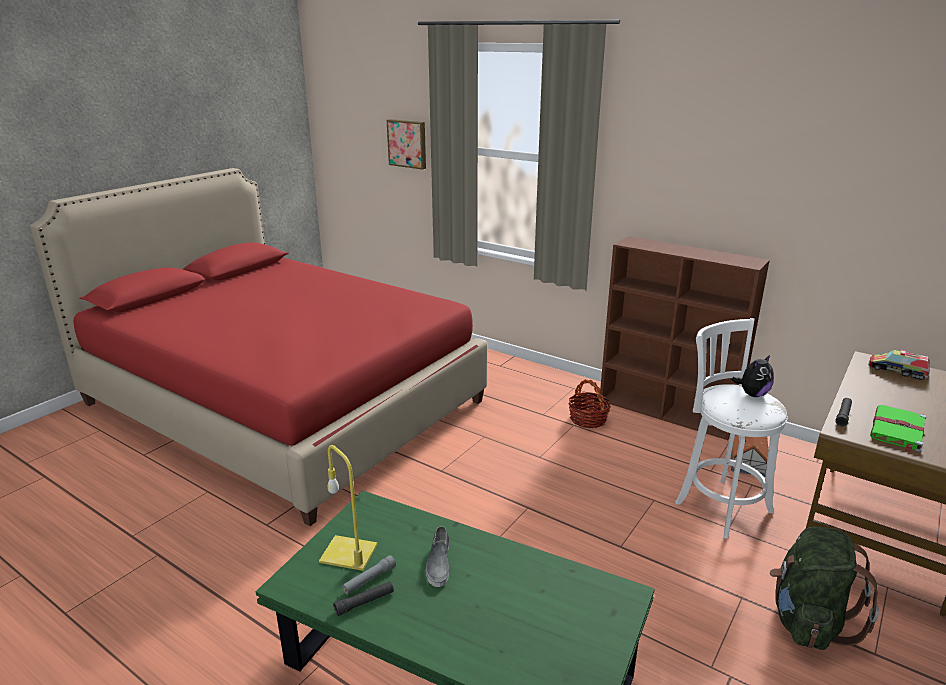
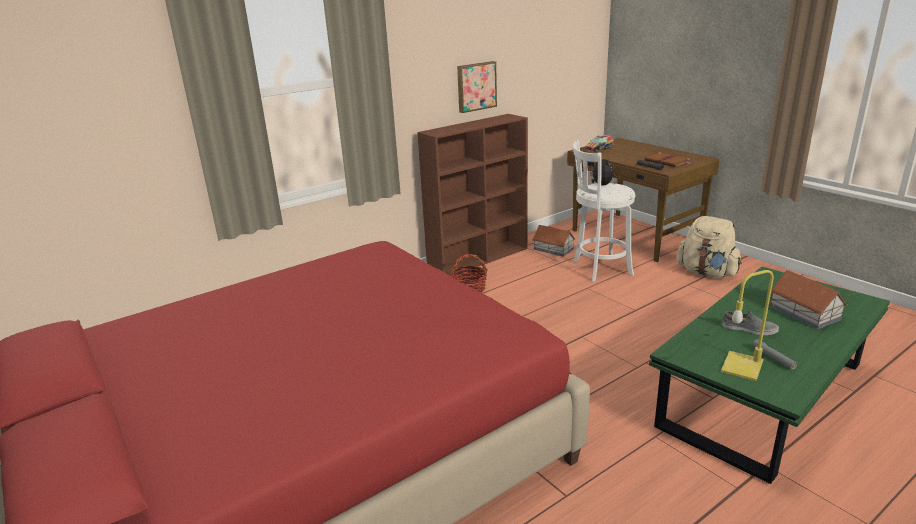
camera: 70 degrees left, 0 degrees up
black flashlight [333,581,394,616] -> none
picture [387,119,426,170] -> picture moved to [457,61,497,113]
green backpack [770,527,879,650] -> beige backpack [677,216,742,277]
green book [870,405,926,452] -> brown book [645,152,690,168]
none -> toy house [770,270,848,329]

